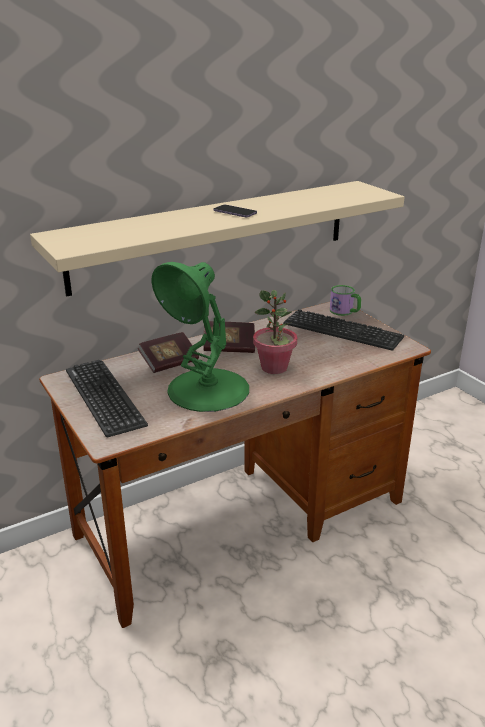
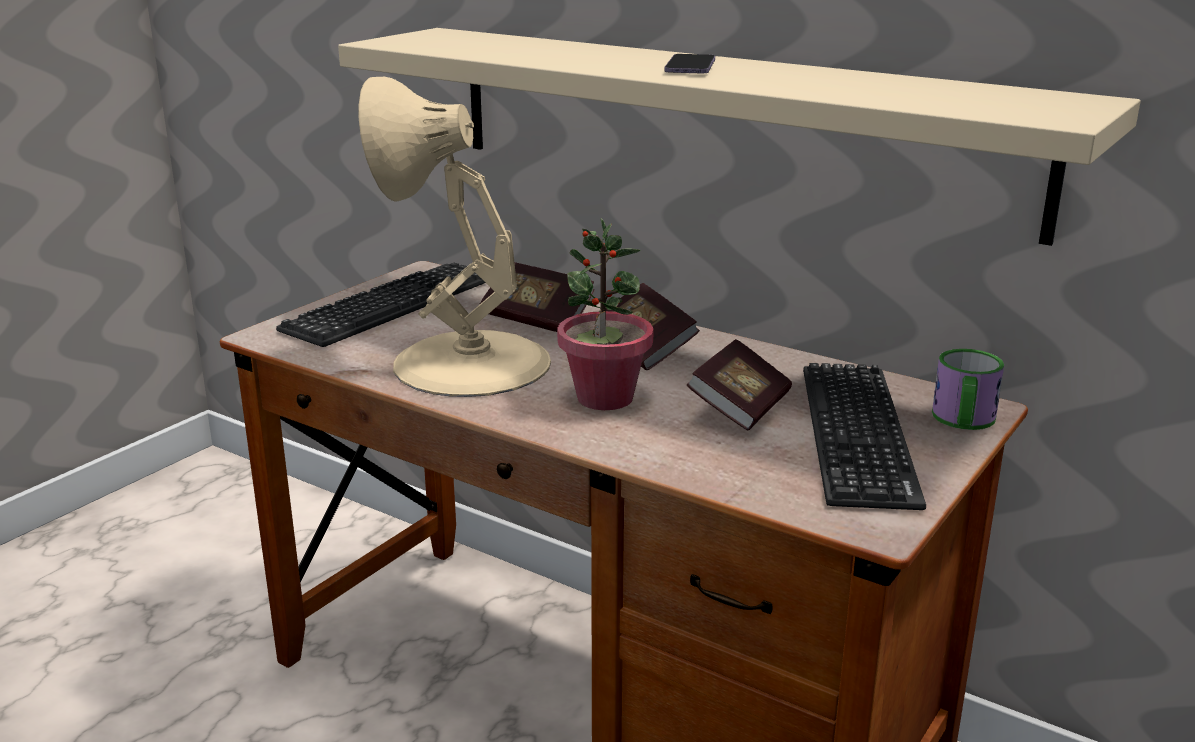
camera: 65 degrees right, 5 degrees down
green table lamp [151,262,249,412] -> beige table lamp [359,77,551,397]
none -> book [687,339,792,431]

